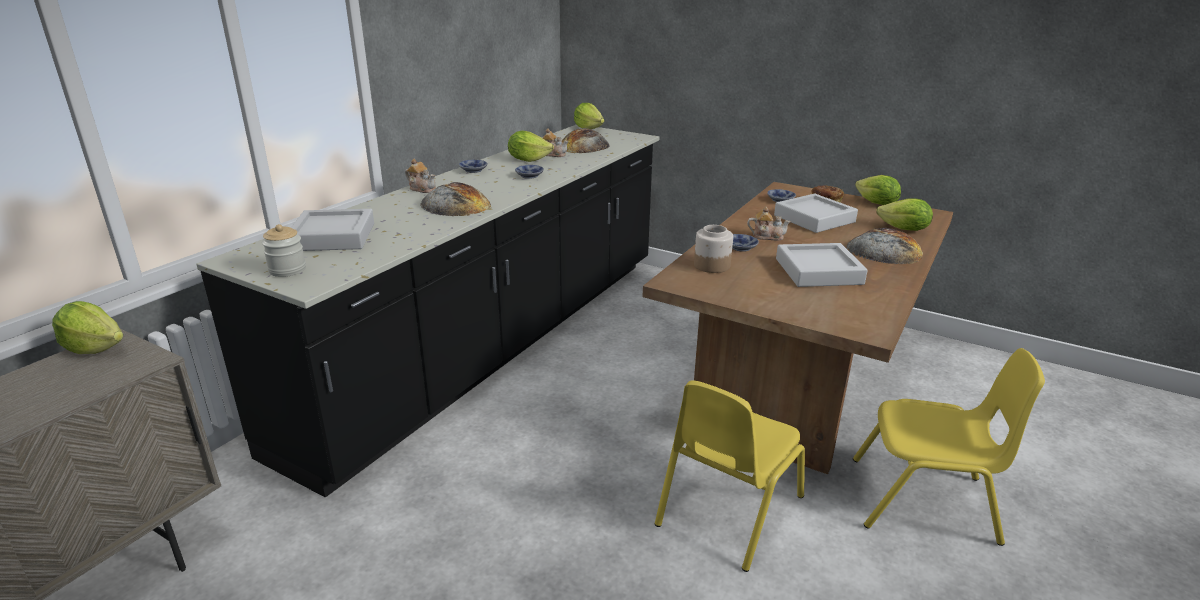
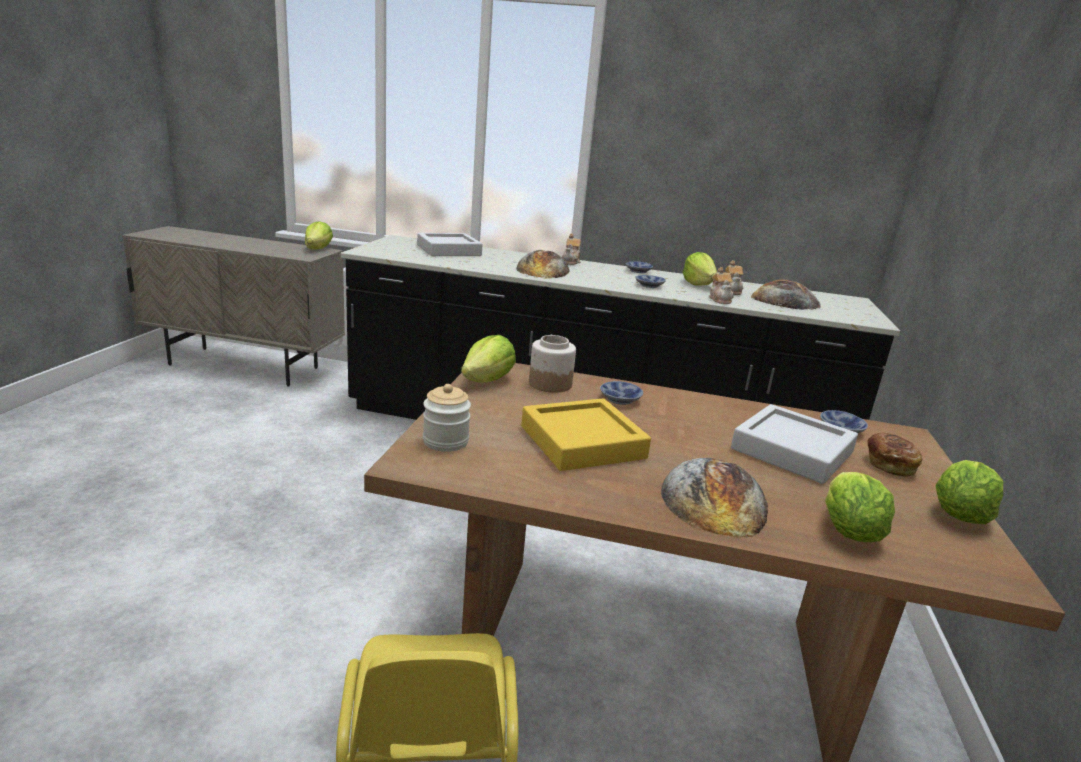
camera: 70 degrees right, 5 degrees down
jar [262,224,306,277] -> jar moved to [423,384,471,452]
lettuce [574,103,604,129] -> lettuce moved to [461,335,516,383]
yellow chair [655,380,805,572] -> none
teapot [747,206,791,240] -> teapot moved to [709,267,734,304]
grey tray [776,243,868,287] -> yellow tray [521,398,651,471]

